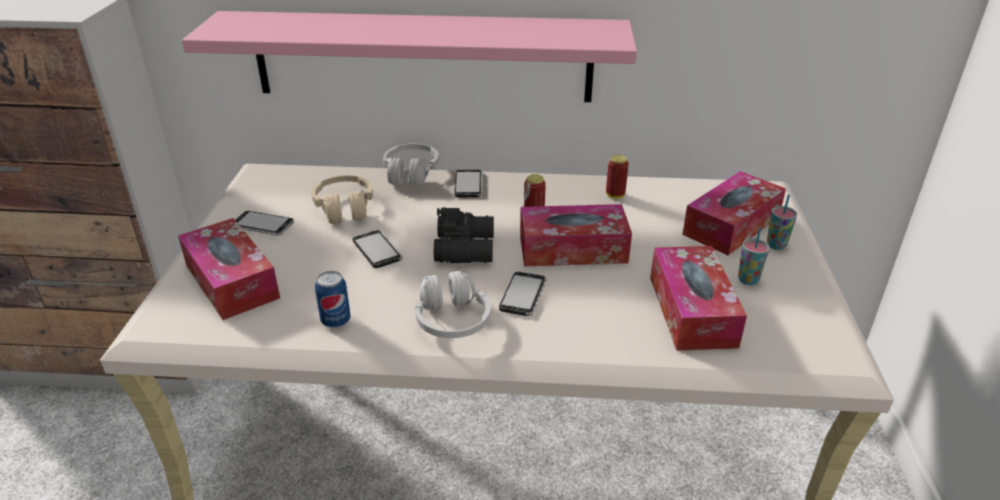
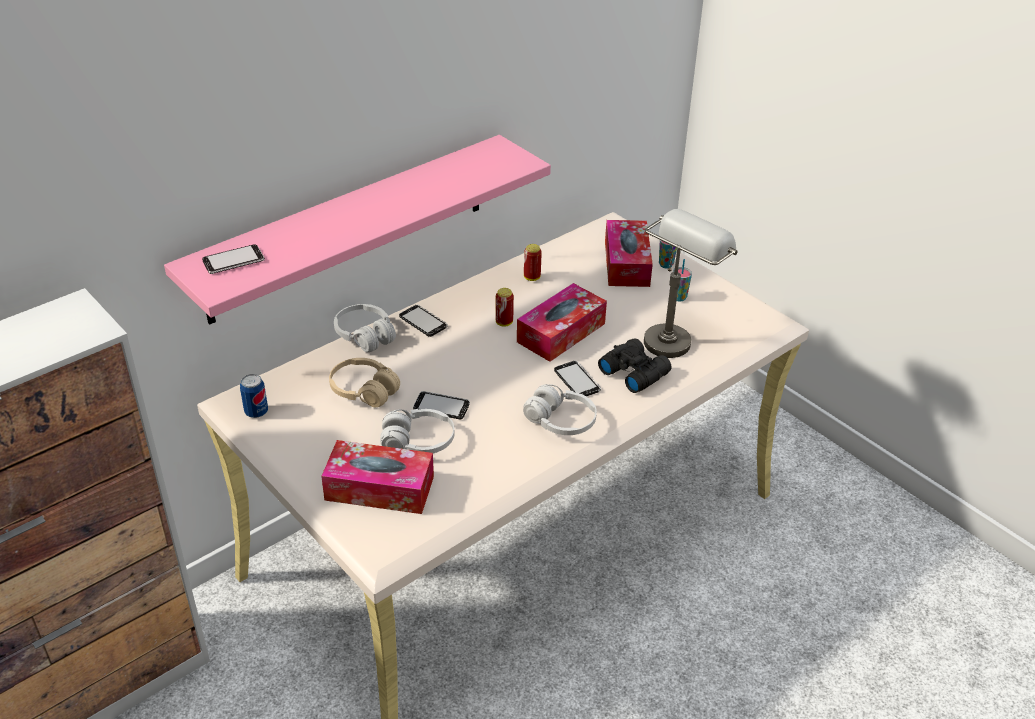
camera: 45 degrees left, 5 degrees up
phone [235,211,294,236] -> phone moved to [202,245,265,274]
can [315,271,350,328] -> can moved to [240,374,268,418]
black binoculars [434,208,494,263] -> black binoculars moved to [598,338,672,393]
tissue box [650,246,747,351] -> grey table lamp [644,209,738,358]
none -> white headphones [380,409,455,453]

